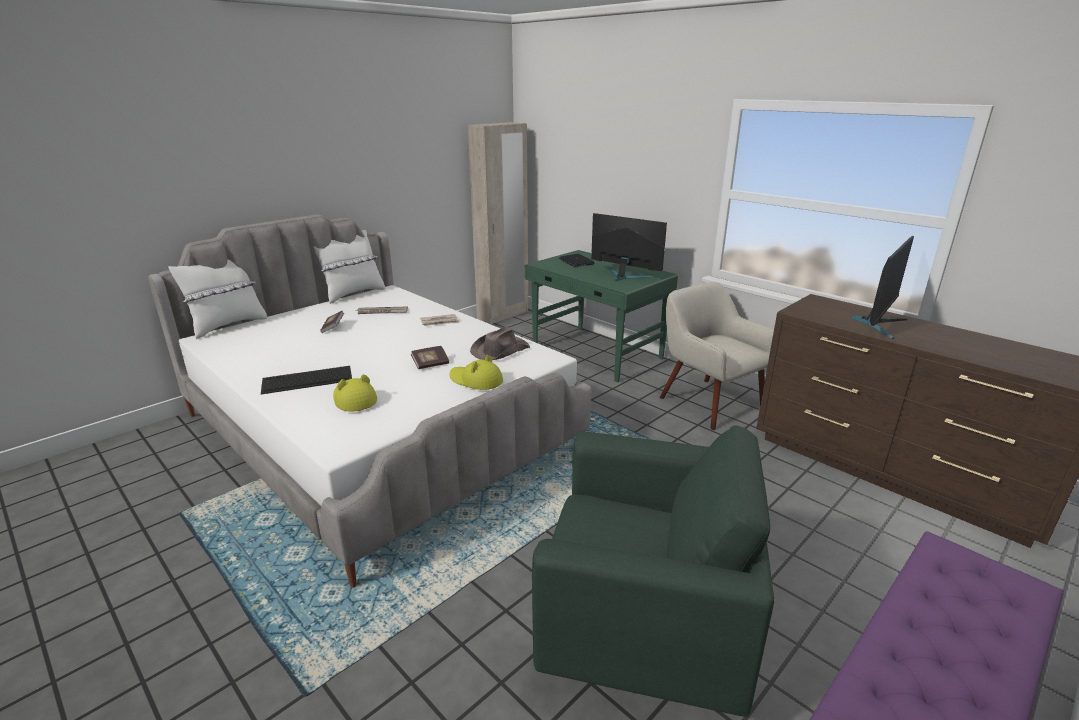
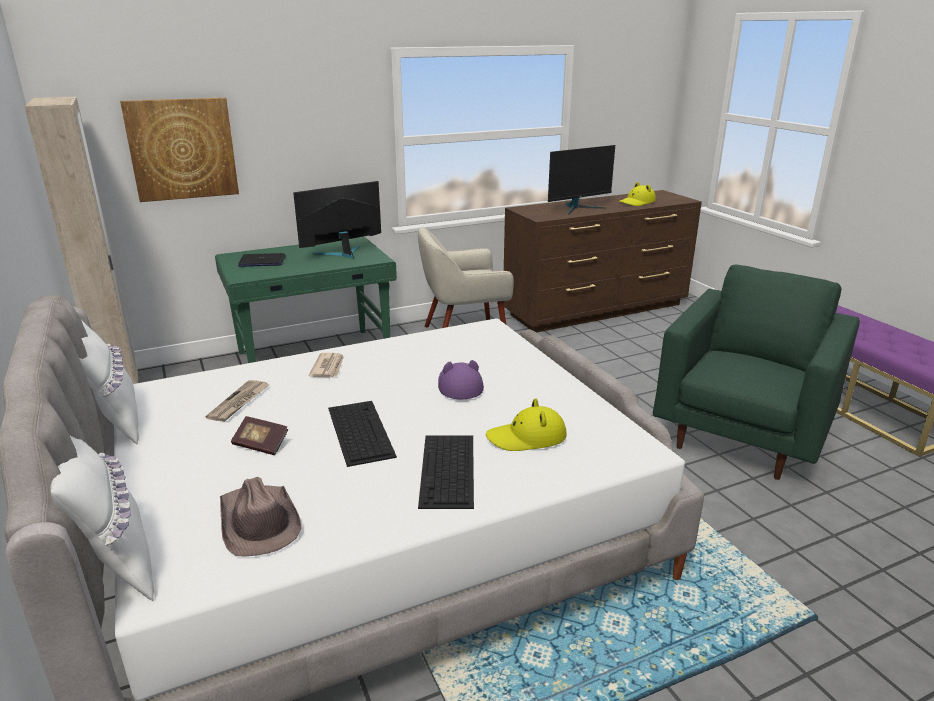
camera: 70 degrees left, 0 degrees up
book [411,346,449,369] -> purple hat [438,360,484,399]
yellow hat [449,355,503,390] -> yellow hat moved to [619,182,656,206]
brown hat [470,327,530,360] -> brown hat moved to [220,477,301,556]
monitor [850,236,914,339] -> monitor turned 90 degrees clockwise [548,145,615,214]
none -> picture [120,98,239,202]
none -> keyboard [328,401,397,467]

